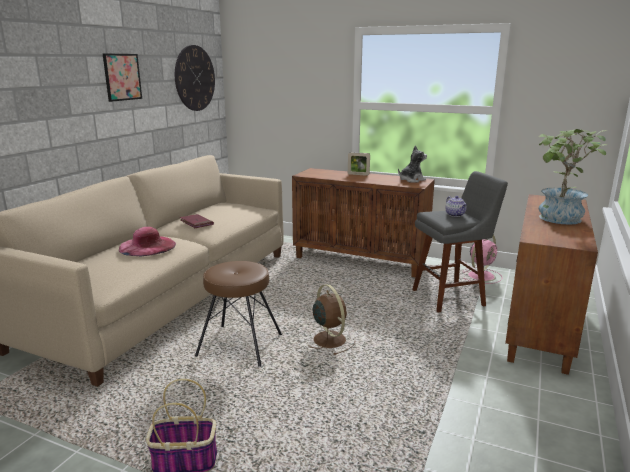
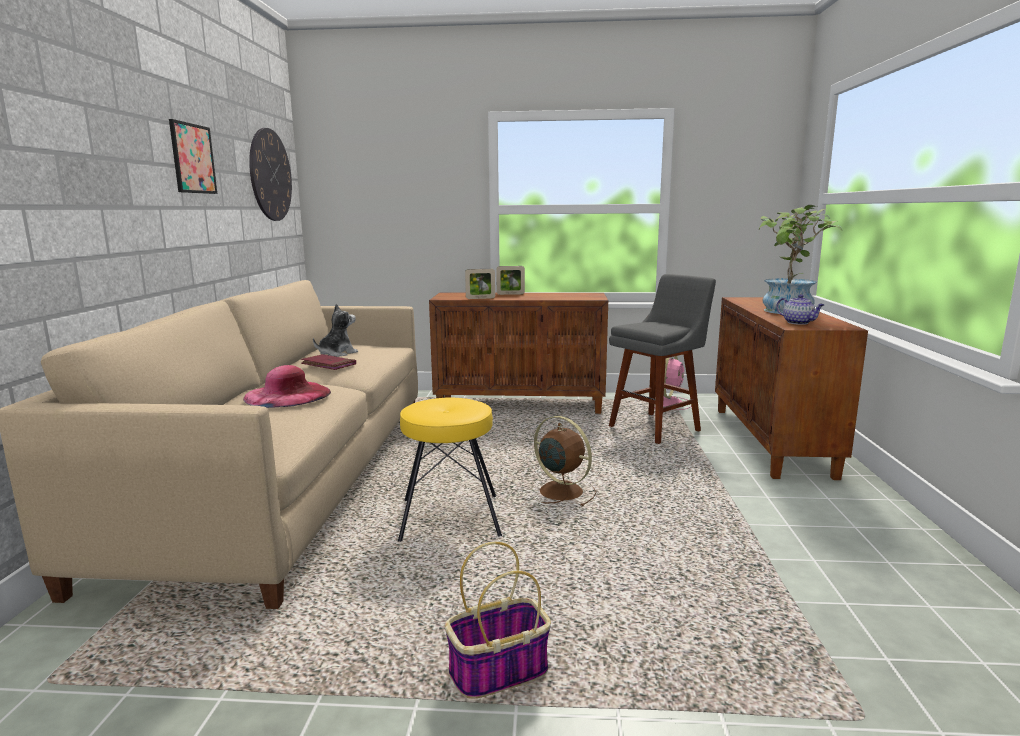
camera: 20 degrees left, 5 degrees down
brown stool [195,261,282,367] -> yellow stool [398,398,502,542]
plush toy [398,145,427,183] -> plush toy moved to [313,304,358,357]
teapot [445,196,467,217] -> teapot moved to [776,294,824,325]
none -> picture frame [465,269,495,299]

